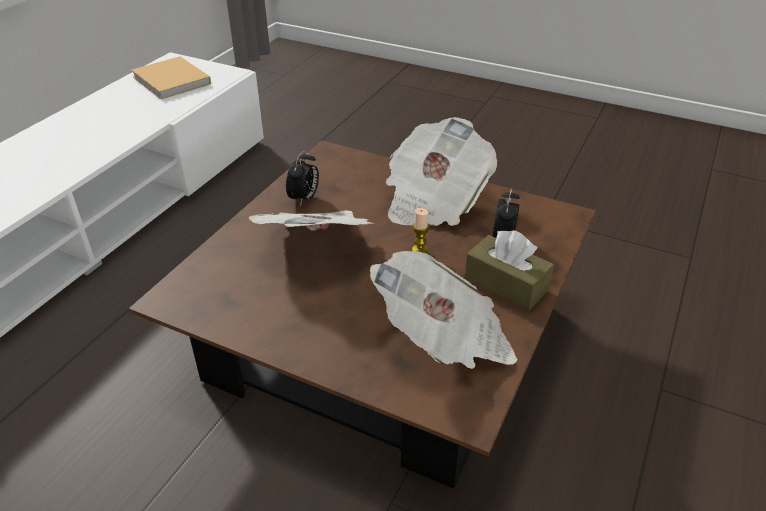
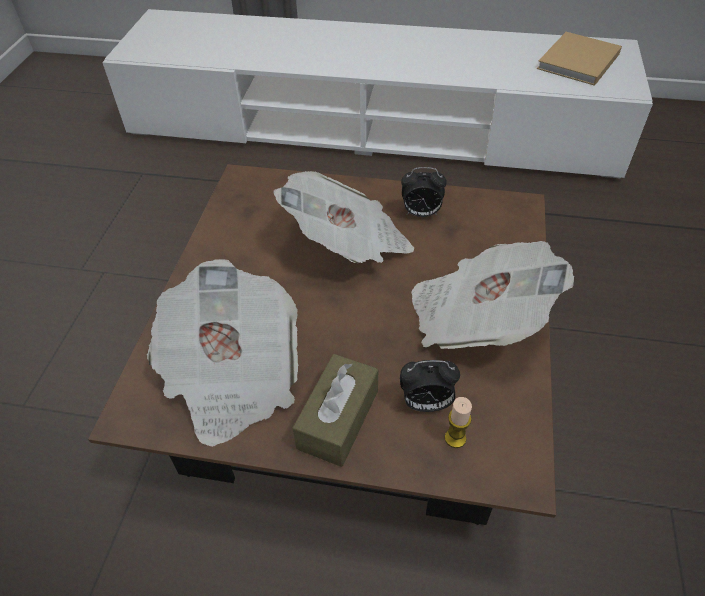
camera: 75 degrees right, 10 degrees up
candle [412,208,429,253] -> candle moved to [445,397,472,448]

